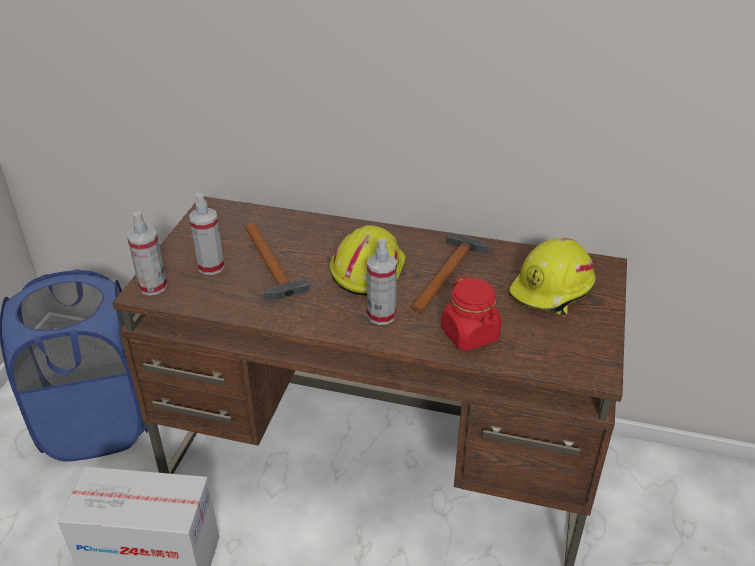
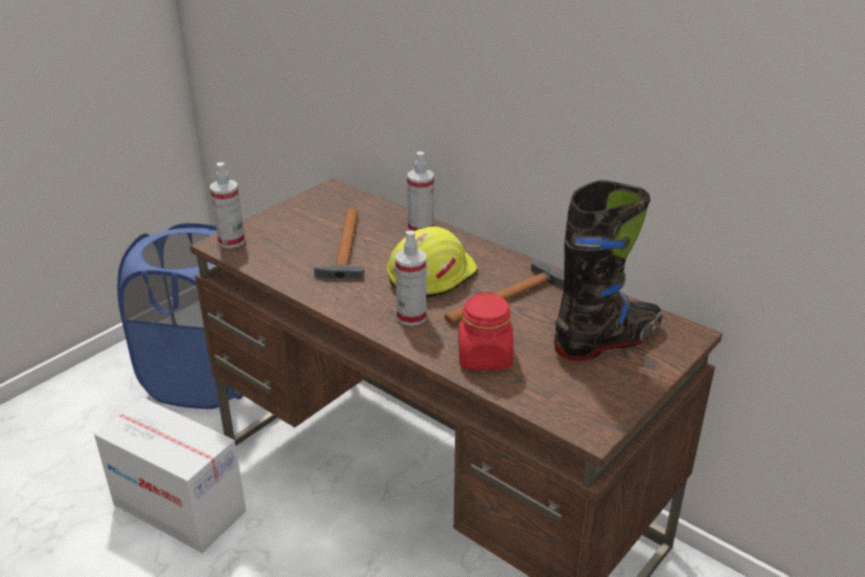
camera: 25 degrees right, 5 degrees down
spray bottle [189,193,225,275] -> spray bottle moved to [407,152,434,231]
yellow hard hat [508,238,596,315] -> black boot [554,180,663,361]

